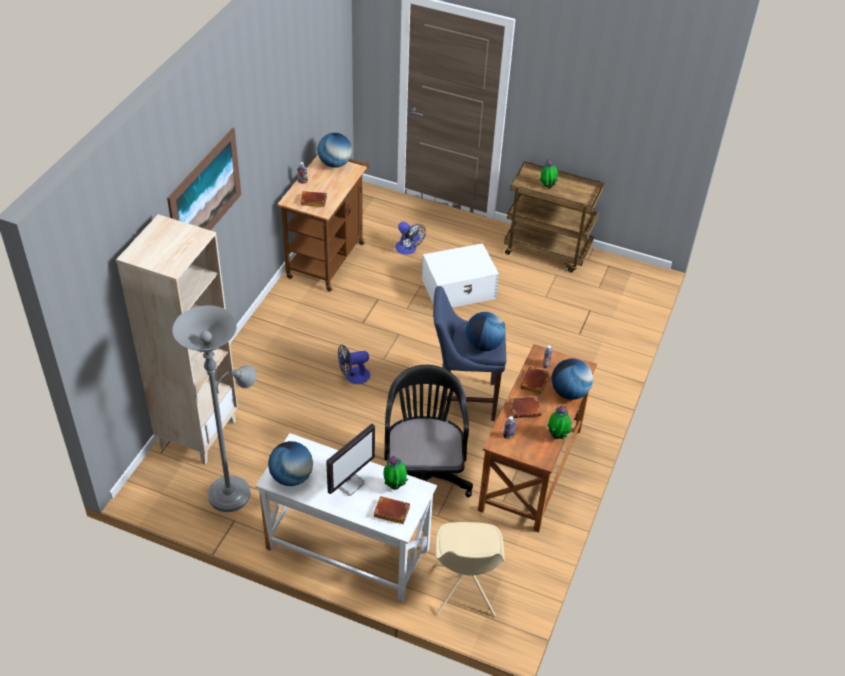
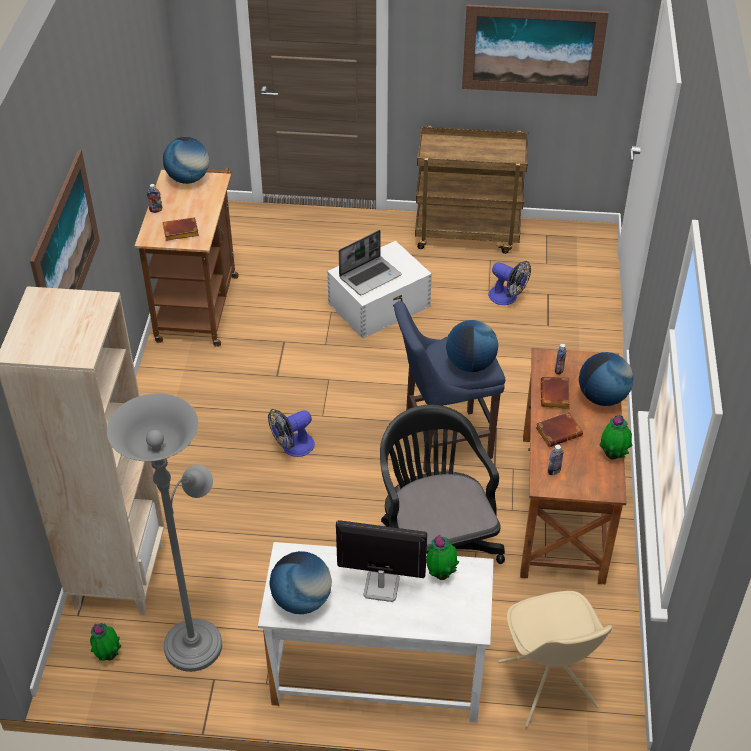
camera: 15 degrees left, 0 degrees up
monitor [326,424,375,496] -> monitor turned 105 degrees counterclockwise [336,520,428,602]
brown book [373,496,410,524] -> none
fan [395,222,426,255] -> fan moved to [488,261,531,305]
potted plant [540,159,558,189] -> potted plant moved to [90,623,122,661]
none -> laptop [339,230,401,295]
none -> picture [462,5,609,96]

